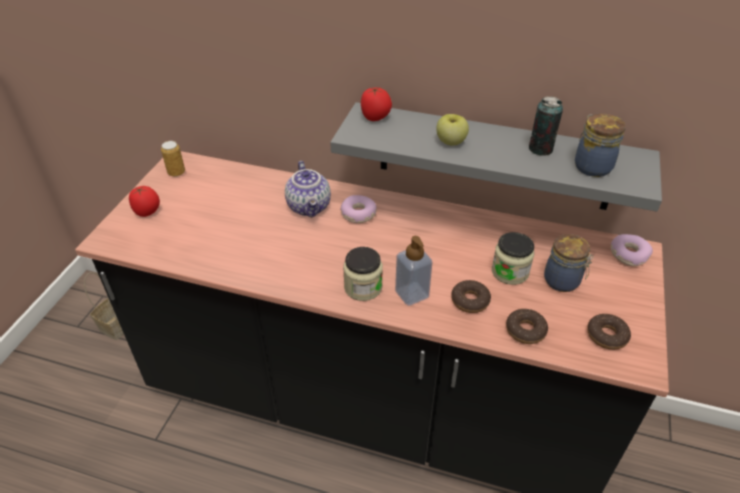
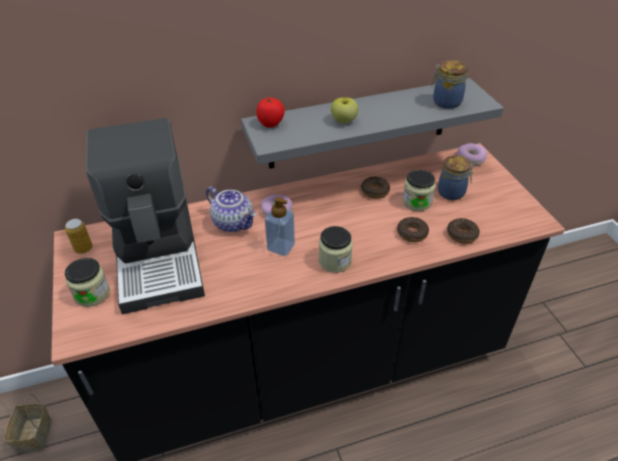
camera: 35 degrees left, 0 degrees up
tomato [129,186,160,217] -> jar [65,258,110,307]
soap dispenser [395,236,432,306] -> soap dispenser moved to [265,197,295,256]
can [529,96,563,156] -> none
donut [587,314,631,350] -> donut moved to [361,177,390,199]
none -> coffee machine [86,118,205,314]

